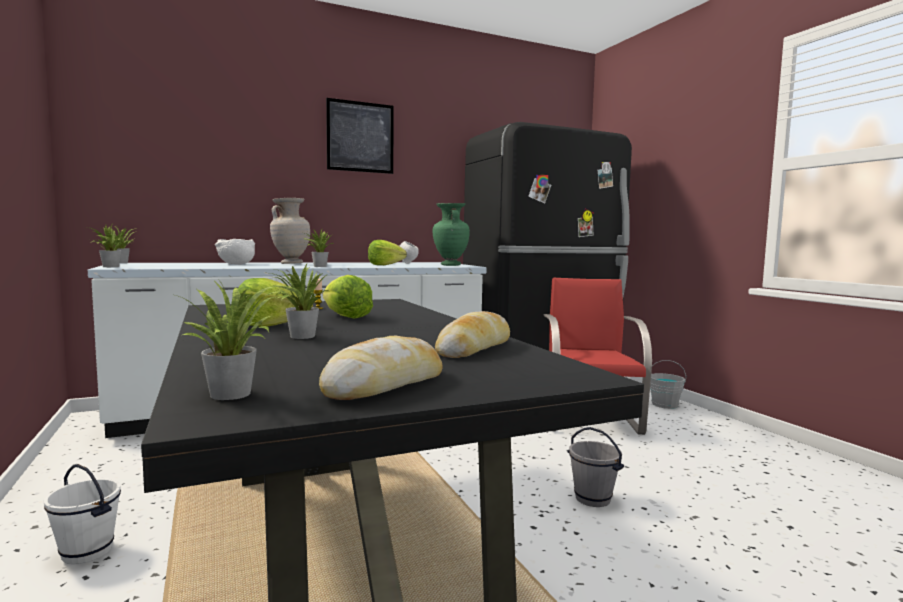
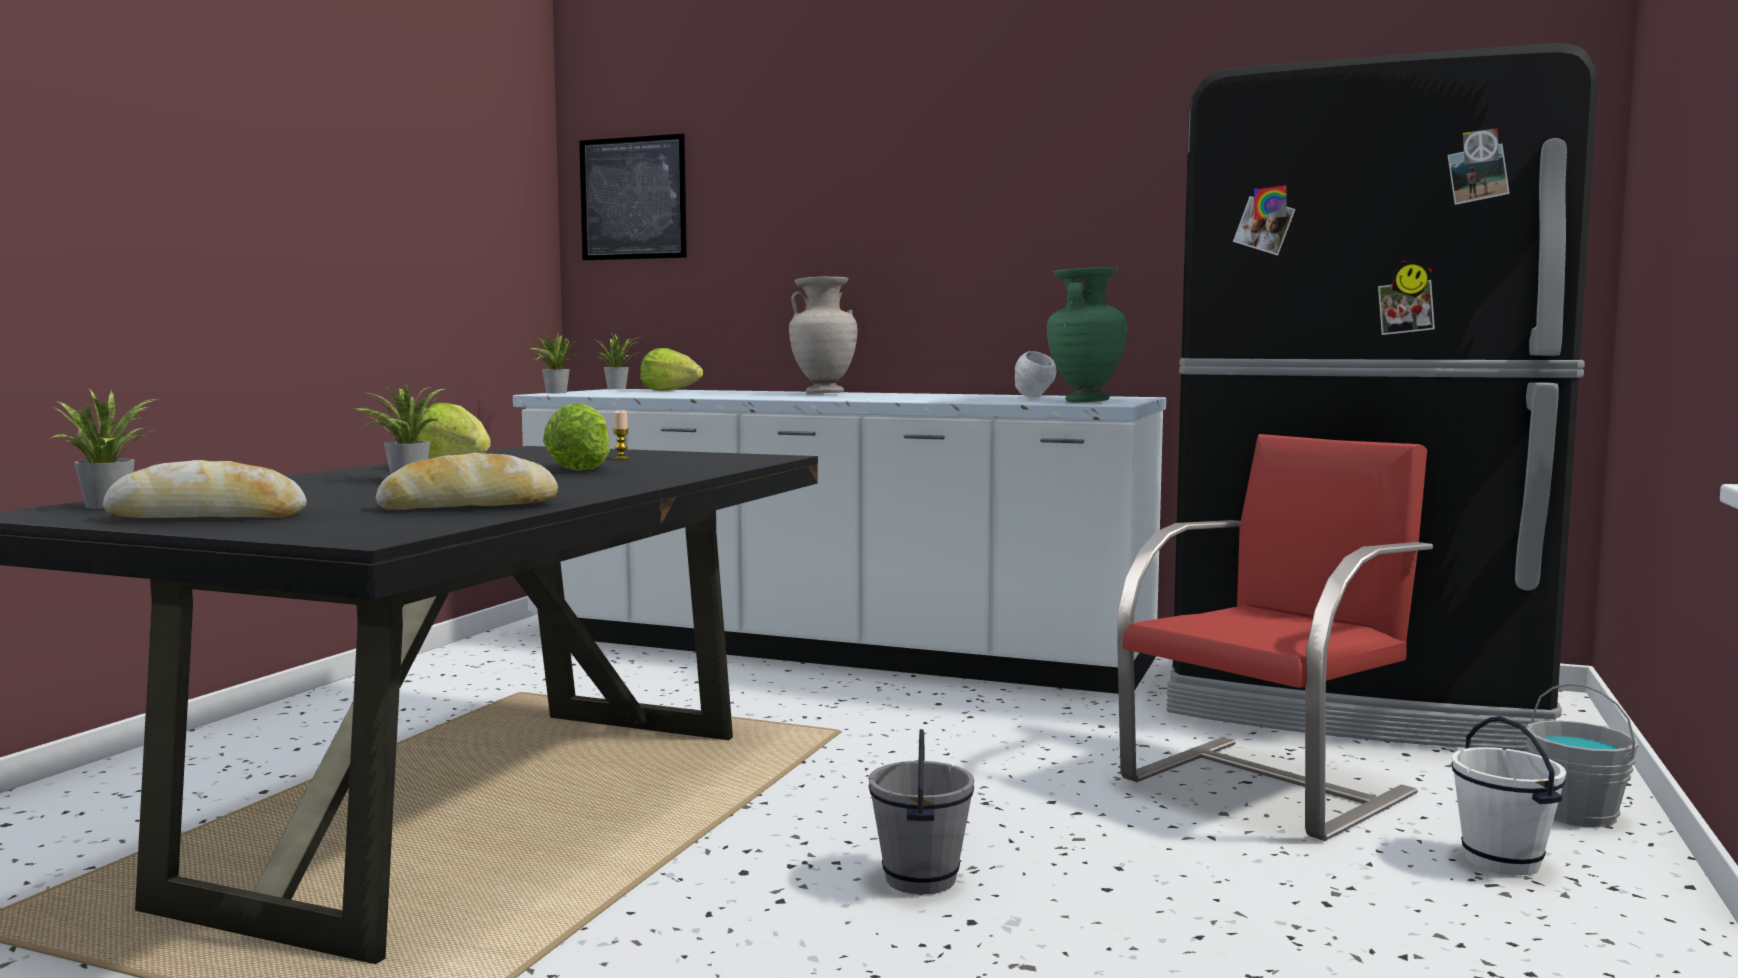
camera: 45 degrees right, 0 degrees up
white bucket [44,464,121,565] -> white bucket moved to [1451,716,1566,876]
white bowl [215,239,255,265] -> none
potted plant [305,229,335,267] -> none
picture [326,98,394,174] -> picture moved to [579,134,687,261]
lettuce [368,240,407,265] -> lettuce moved to [640,348,703,391]

